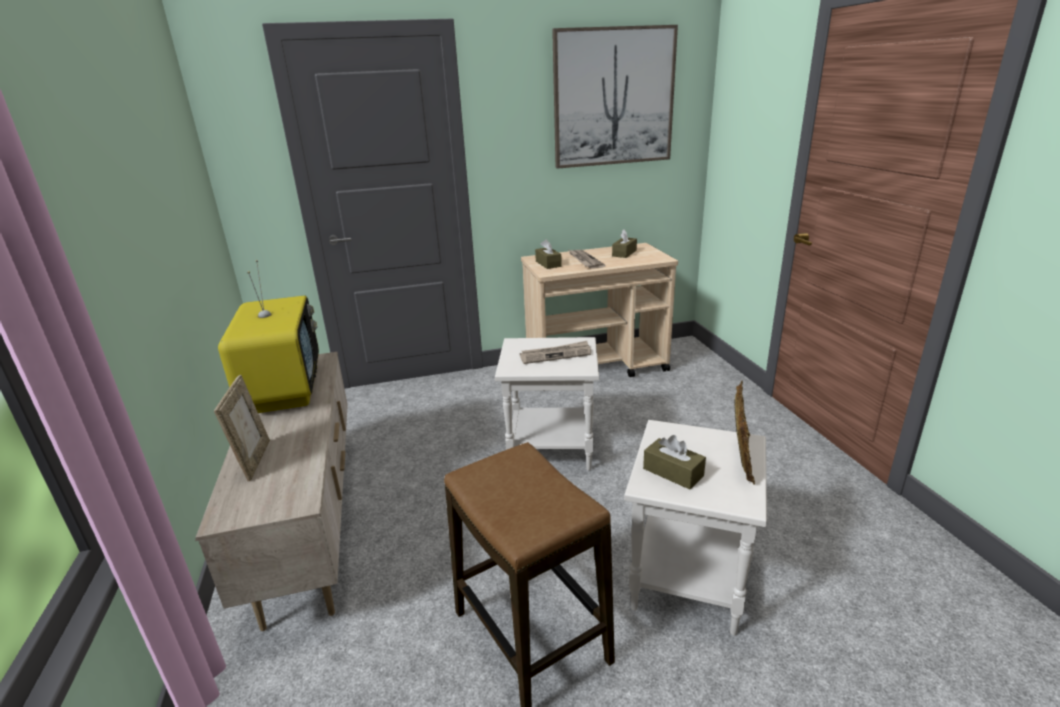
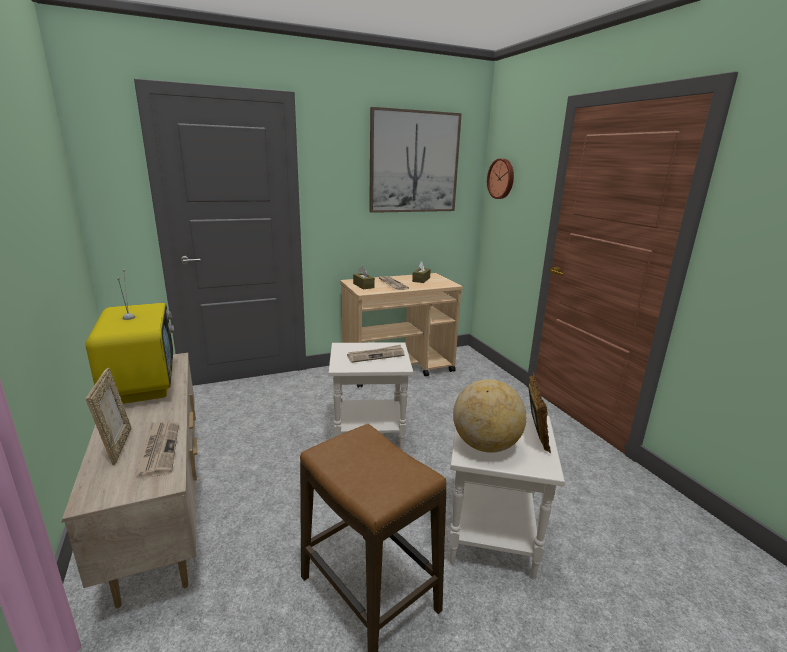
camera: 10 degrees left, 5 degrees down
brown tissue box [643,435,706,490] -> globe [453,379,527,453]
none -> newspaper [135,422,179,478]
none -> wall clock [487,158,514,199]

